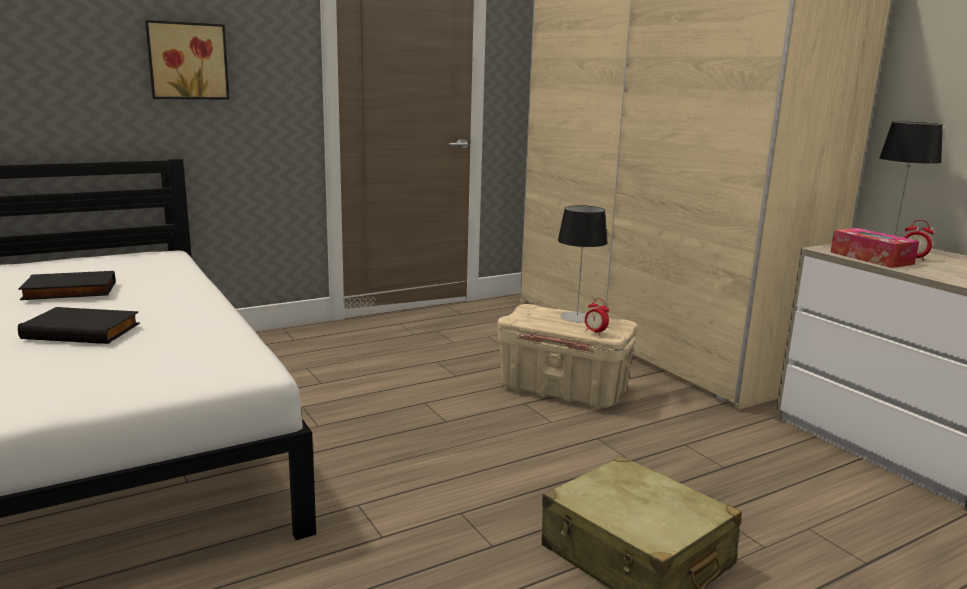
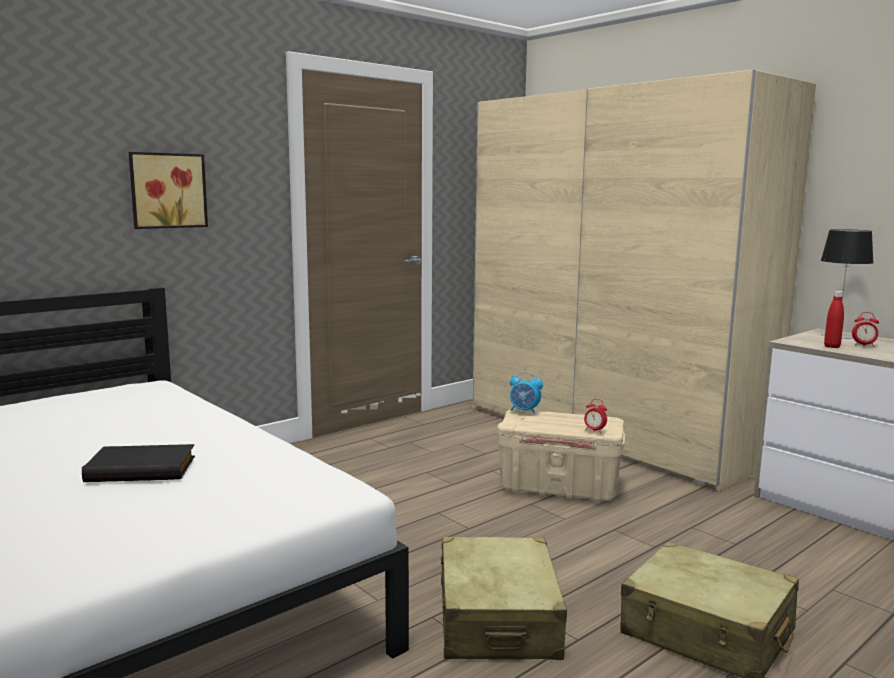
camera: 10 degrees left, 5 degrees down
black book [18,271,116,300] -> none
table lamp [558,205,608,323] -> none
tissue box [831,228,919,268] -> red bottle [824,291,844,348]
none -> beige suitcase [441,537,567,660]
none -> alarm clock [510,371,543,414]

